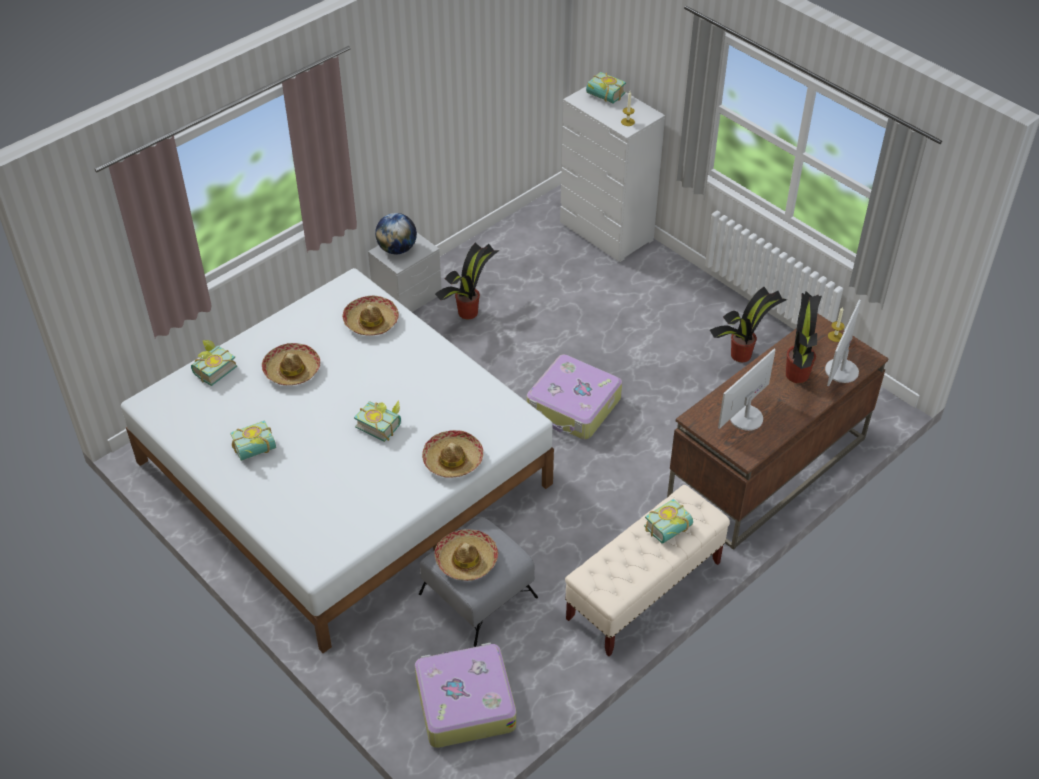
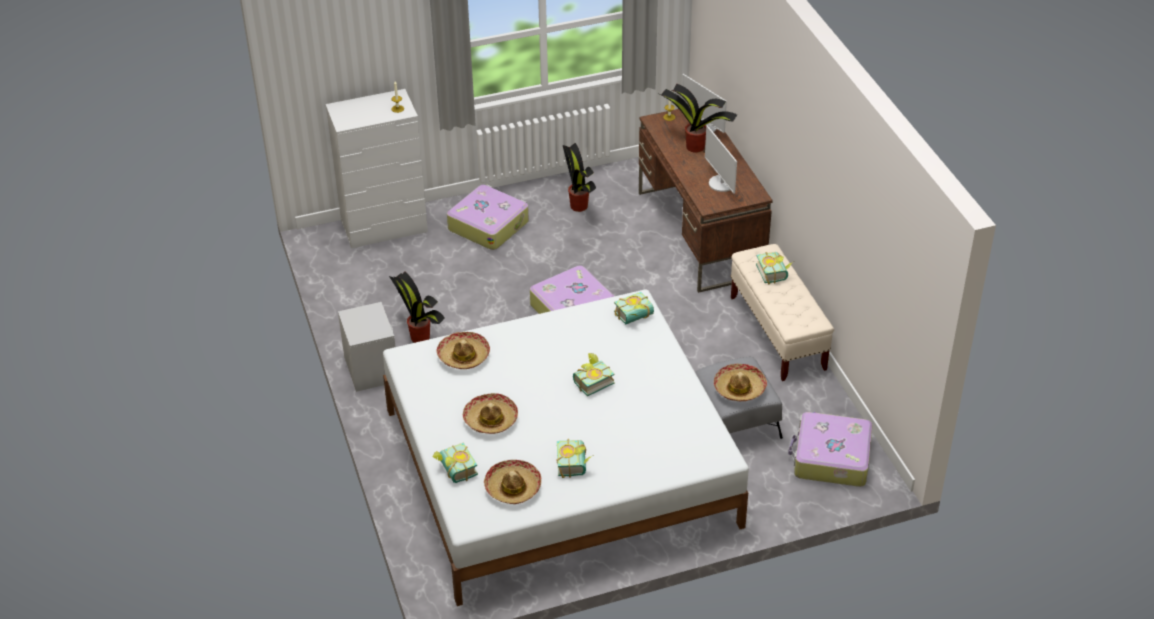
camera: 65 degrees left, 5 degrees down
globe [375,213,417,254] -> none
hat [422,430,483,478] -> hat moved to [484,460,541,504]
book [586,72,626,104] -> book moved to [614,292,654,325]
none -> suitcase [447,185,529,250]

